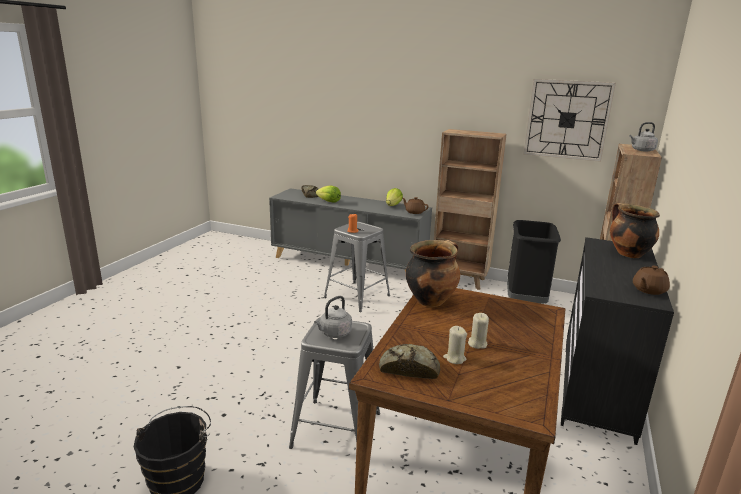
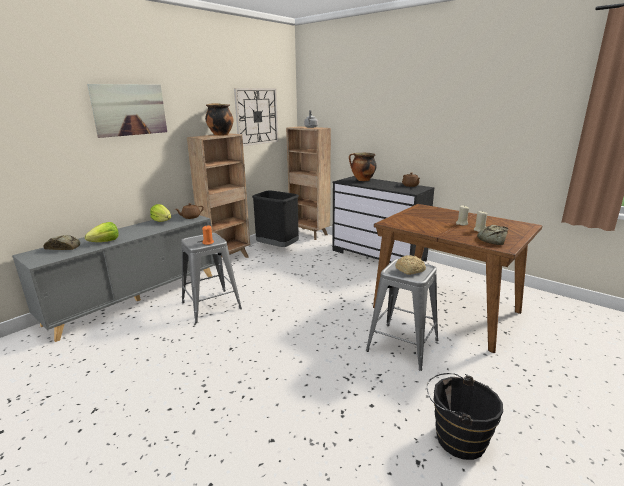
camera: 70 degrees left, 0 degrees up
grey kettle [314,296,352,338] -> bread [395,255,426,275]
cooking pot [406,240,460,307] -> cooking pot moved to [205,103,234,136]
none -> picture [87,84,167,138]

